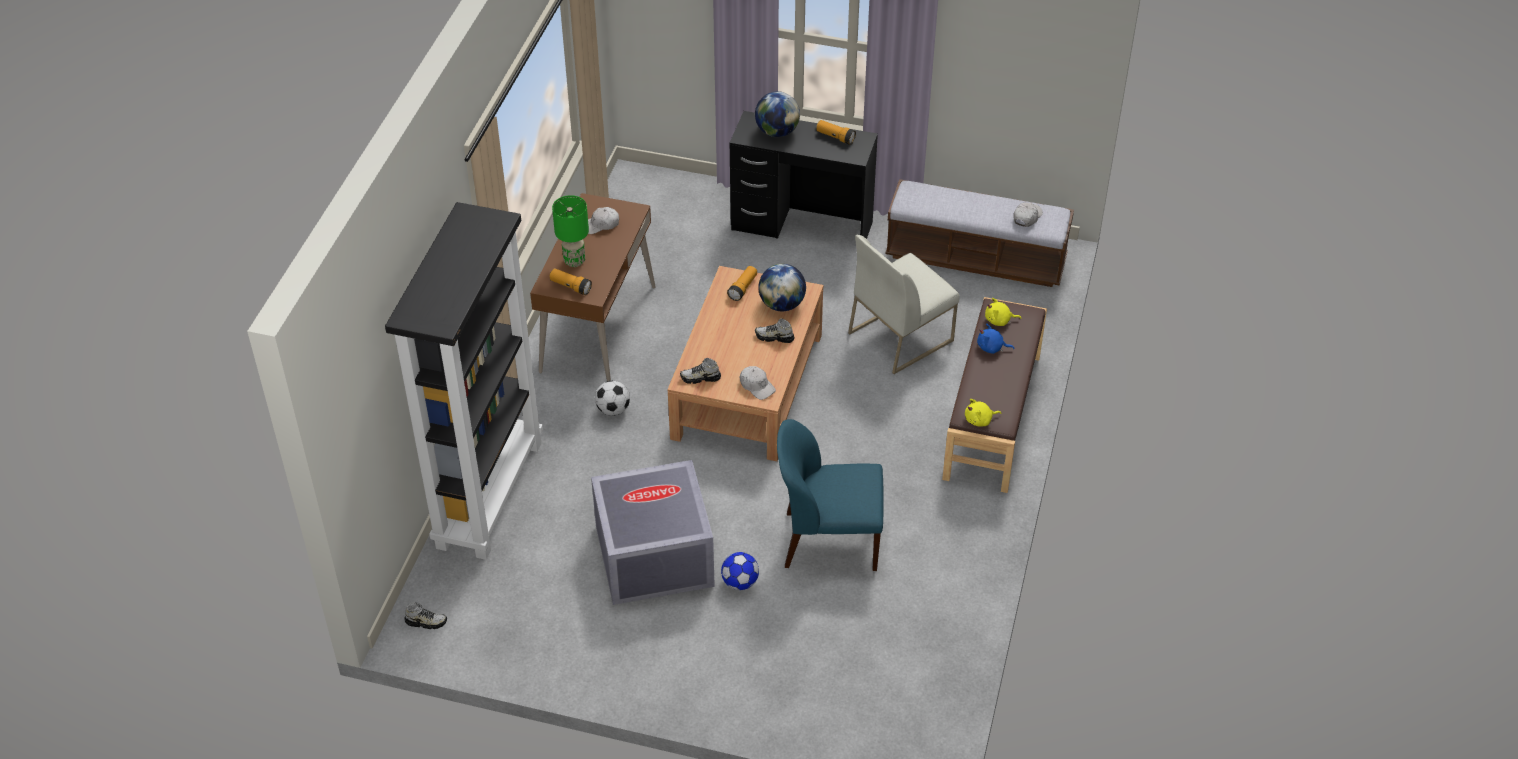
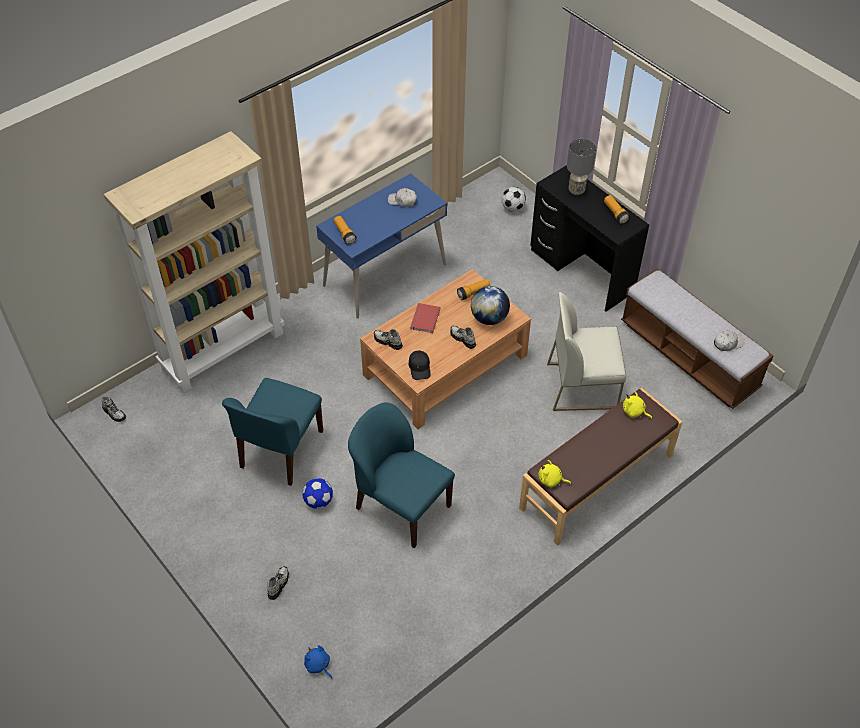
camera: 35 degrees right, 5 degrees up
black bookcase [385,202,543,560] -> beige bookcase [104,131,285,393]
brown desk [530,193,656,381] -> blue desk [316,173,447,319]
green table lamp [552,195,589,267] -> none
grey storage box [591,460,715,605] -> blue chair [222,378,323,486]
football [595,381,630,416] -> football moved to [501,187,526,212]
white cap [740,366,776,400] -> black cap [408,351,431,380]
globe [755,91,800,137] -> grey table lamp [567,139,596,195]
blue plush toy [977,324,1014,354] -> blue plush toy moved to [304,645,332,679]
none -> shoe [267,566,289,600]
none -> red book [410,303,440,333]

